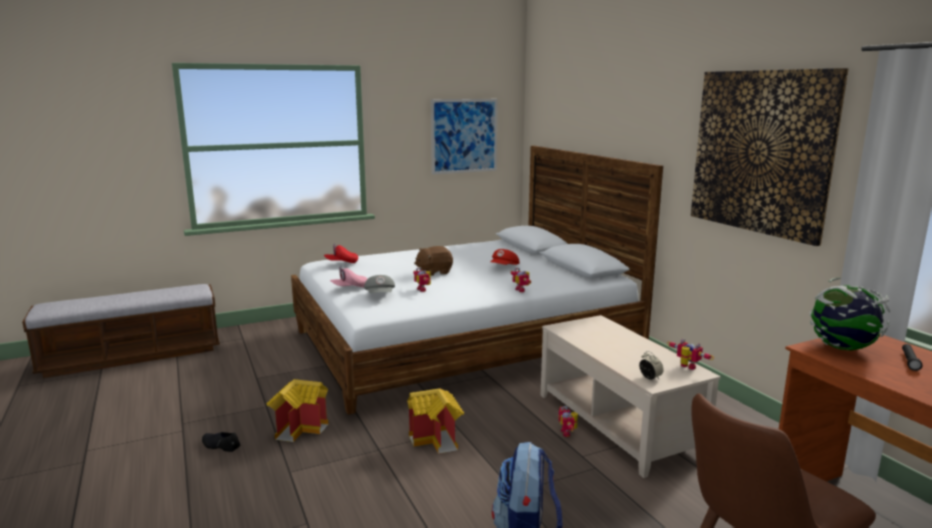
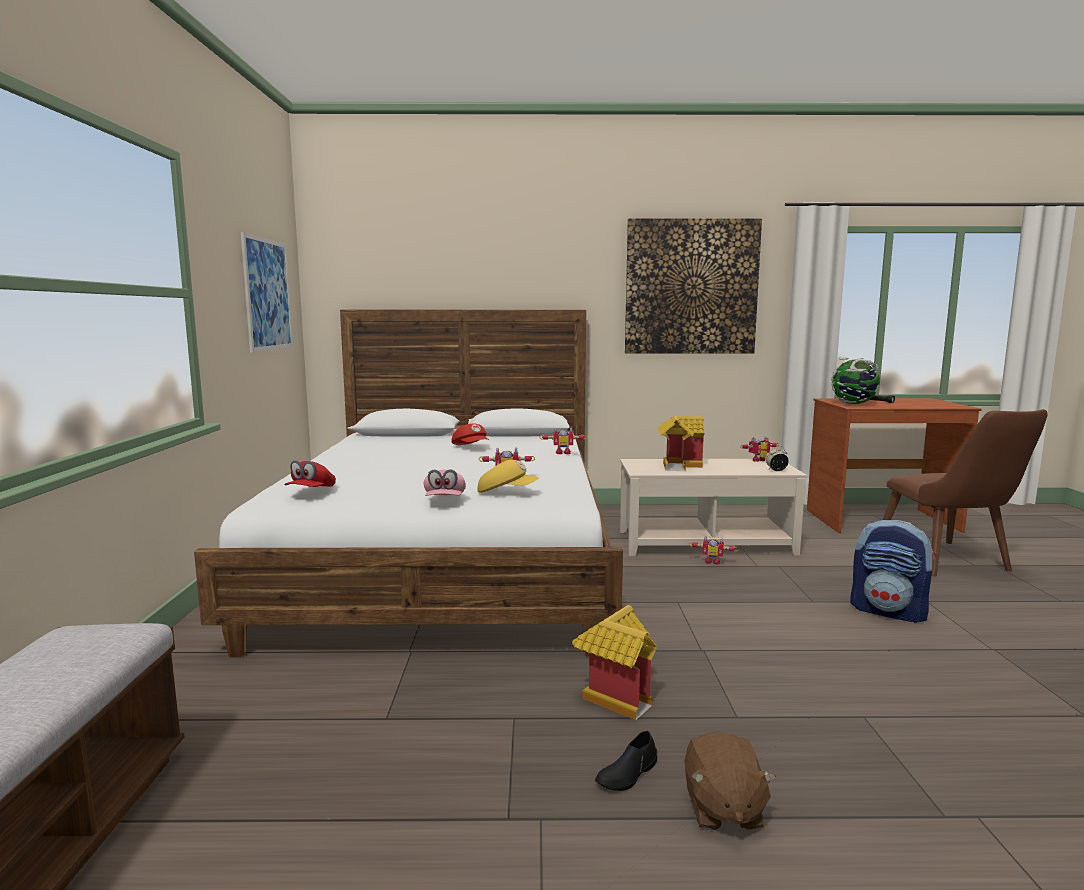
camera: 65 degrees left, 5 degrees down
grey cap [364,275,395,293] -> yellow cap [477,460,539,493]
toy house [407,388,464,454] -> toy house moved to [658,416,705,471]
brown plush toy [414,246,453,276] -> brown plush toy moved to [684,732,776,830]

